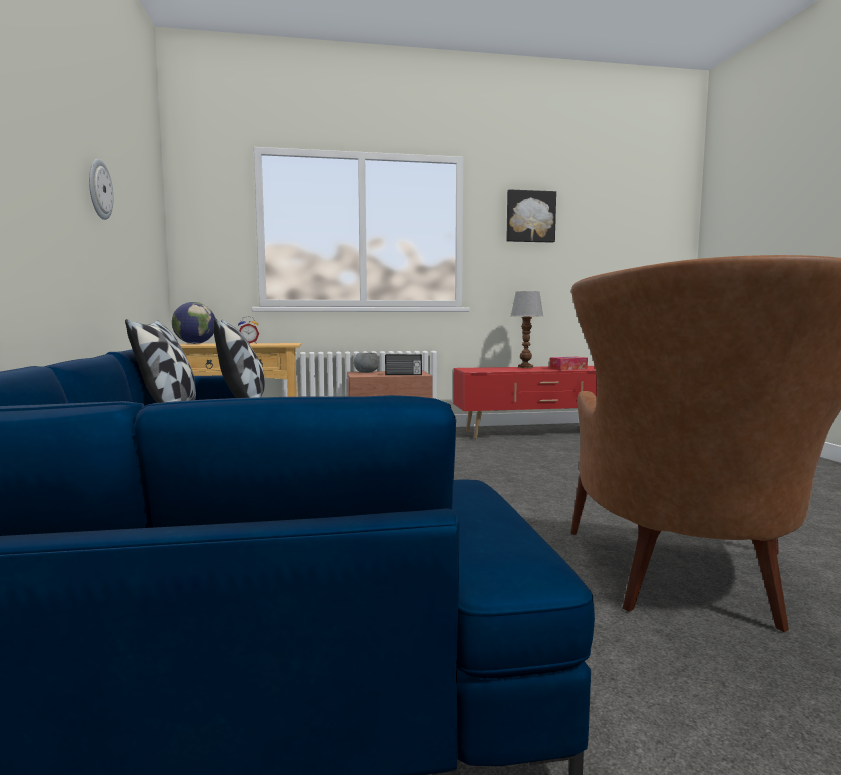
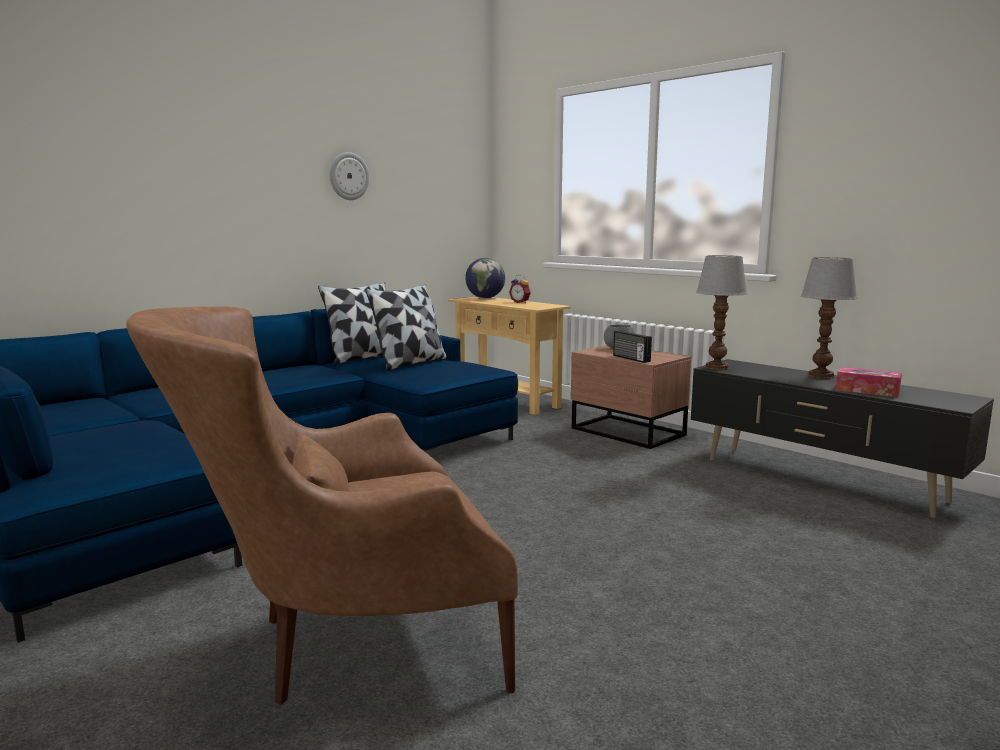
camera: 55 degrees right, 5 degrees up
red tv stand [453,366,597,439] -> black tv stand [691,359,994,518]
picture [506,189,556,243] -> none
none -> table lamp [696,255,747,370]

